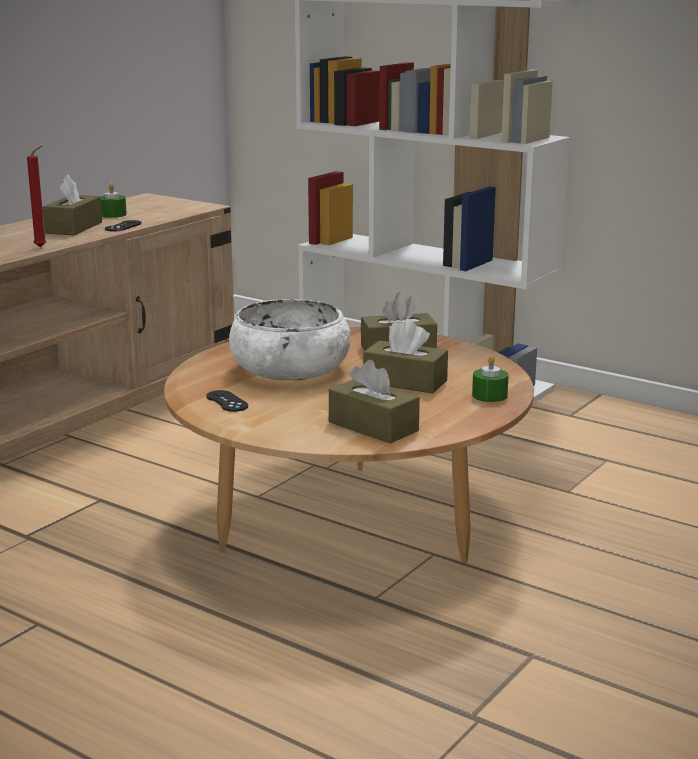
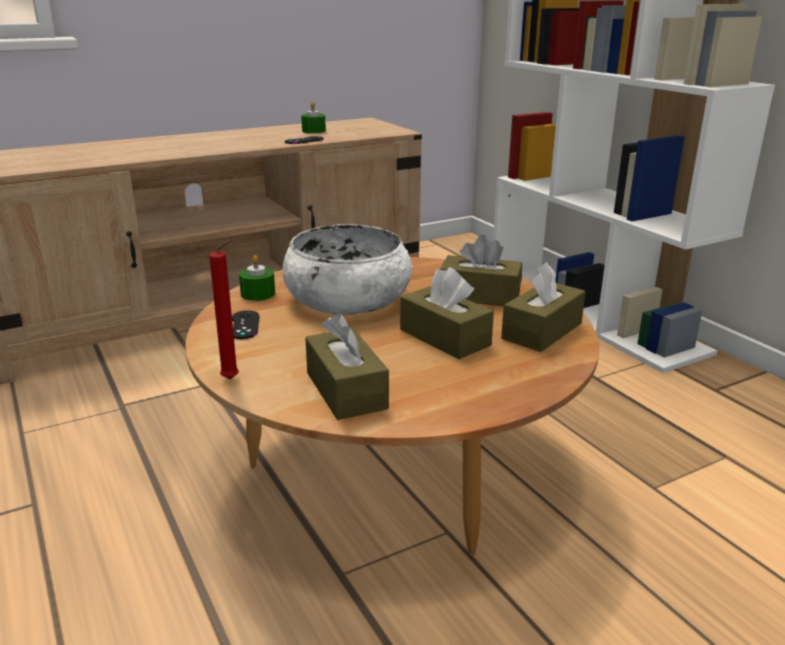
camera: 25 degrees right, 5 degrees up
red candle [27,146,46,248] -> red candle moved to [209,240,239,379]
brown tissue box [43,175,102,236] -> brown tissue box moved to [501,262,585,352]
green candle [472,356,509,402] -> green candle moved to [239,255,275,301]

